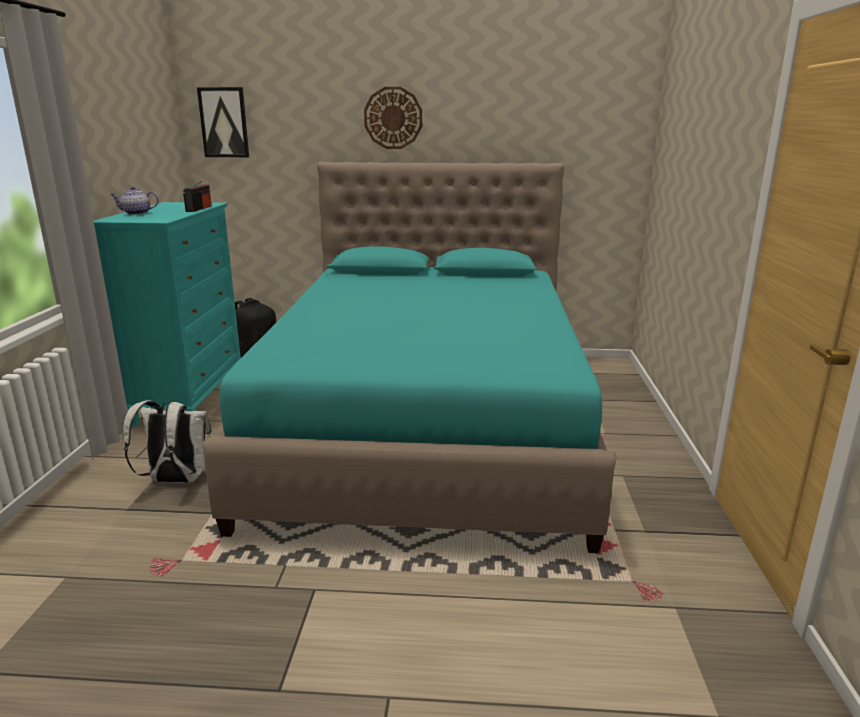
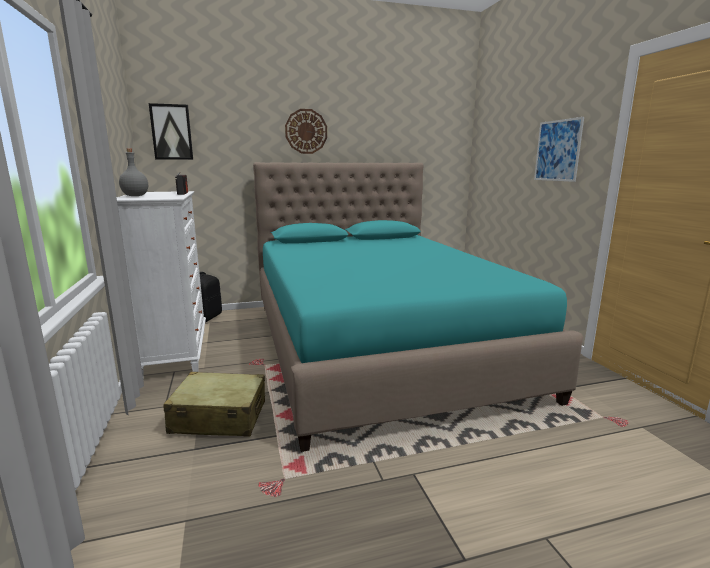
camera: 20 degrees left, 5 degrees down
turquoise dresser [94,202,241,426] -> white dresser [117,191,206,380]
teapot [110,186,159,215] -> grey bottle [119,149,148,196]
white backpack [123,400,211,483] -> beige suitcase [163,372,265,437]
none -> picture [534,117,584,182]

